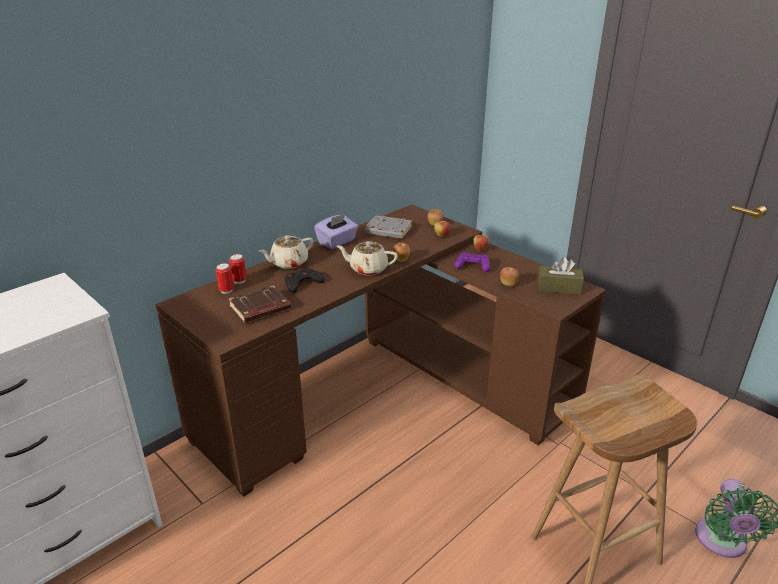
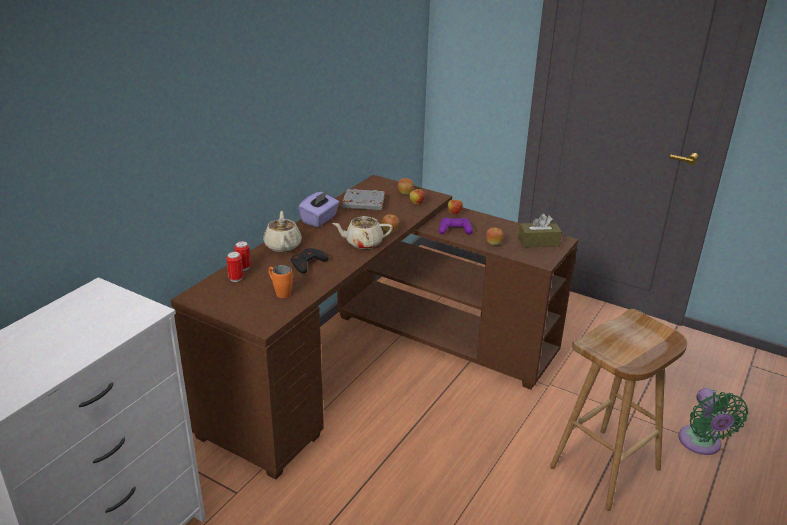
camera: 15 degrees left, 0 degrees up
brown book [229,285,291,323] -> orange mug [269,265,293,298]
beige teapot [259,235,313,269] -> beige teapot turned 135 degrees clockwise [263,211,302,252]

